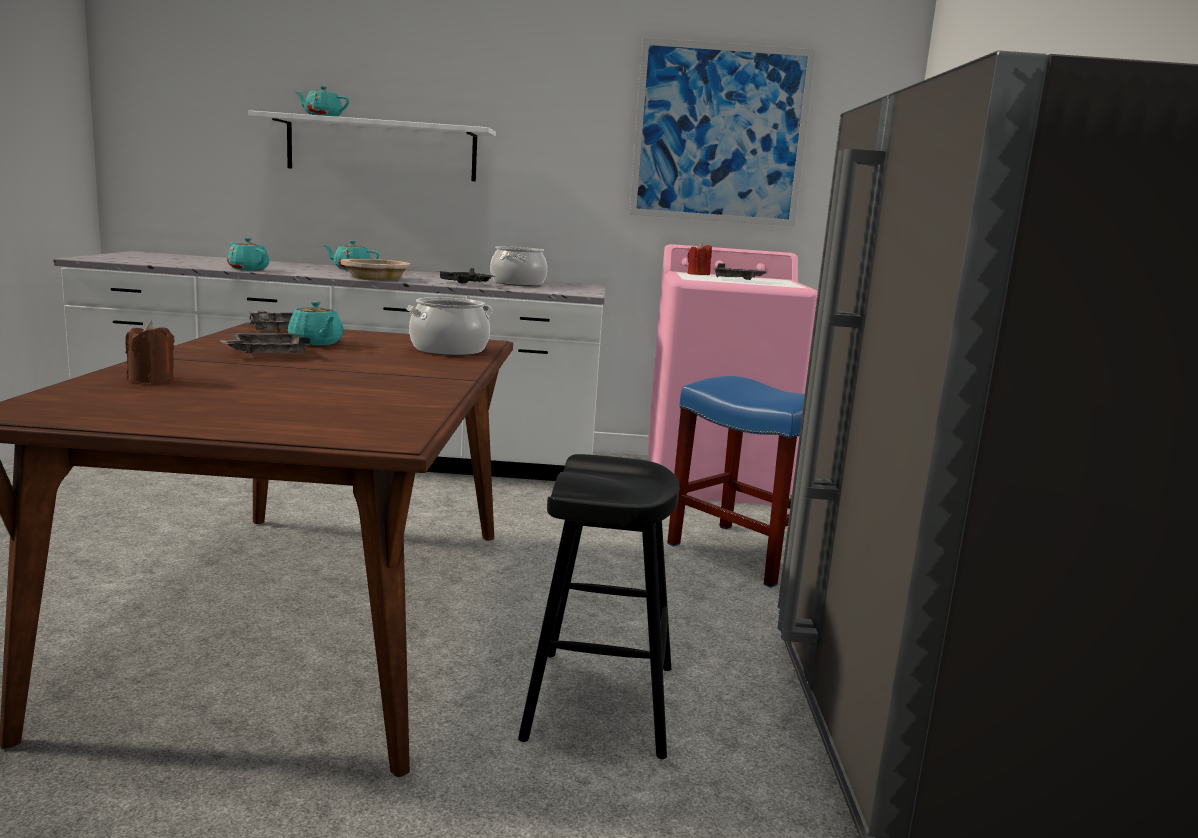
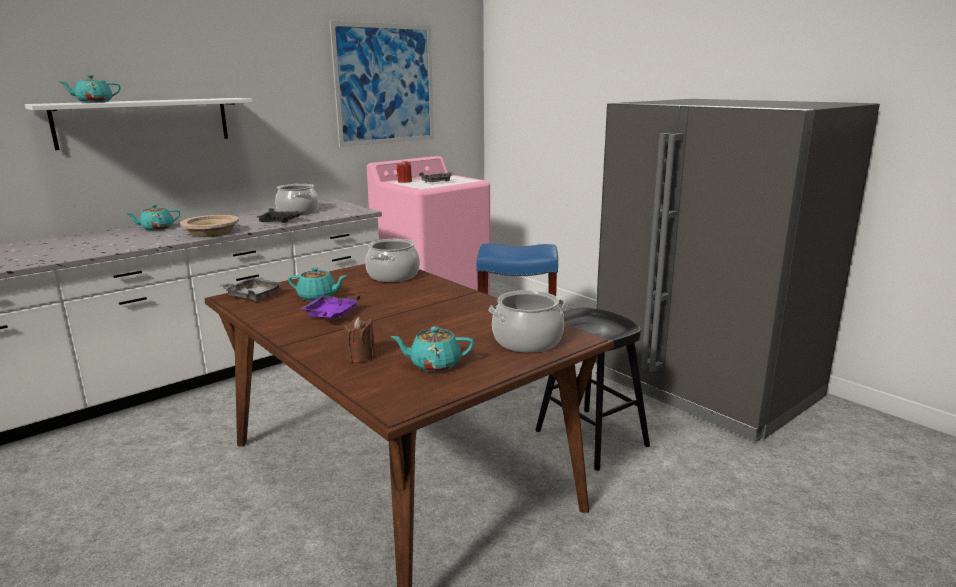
camera: 40 degrees left, 5 degrees up
grey tray [220,333,310,354] -> purple tray [300,295,360,319]
turquoise teapot [227,238,269,270] -> turquoise teapot moved to [391,326,474,372]
none -> cooking pot [488,290,567,352]

